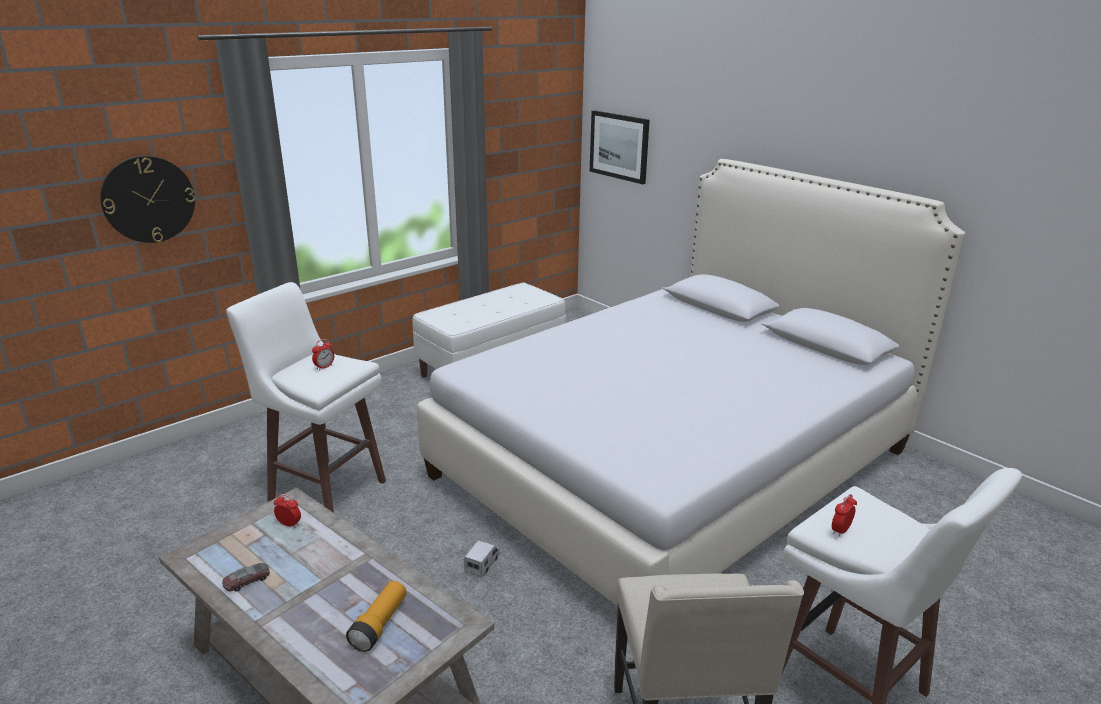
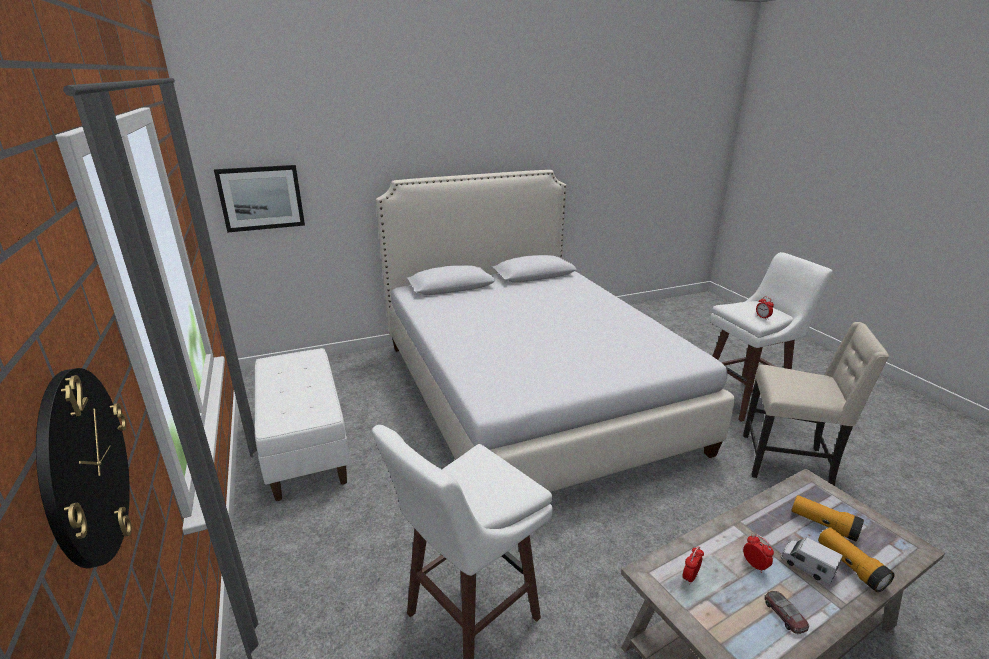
camera: 70 degrees left, 0 degrees up
alarm clock [312,339,334,370] -> alarm clock moved to [743,534,774,573]
toy truck [464,540,500,577] -> toy truck moved to [781,537,843,585]
none -> flashlight [818,527,895,592]

